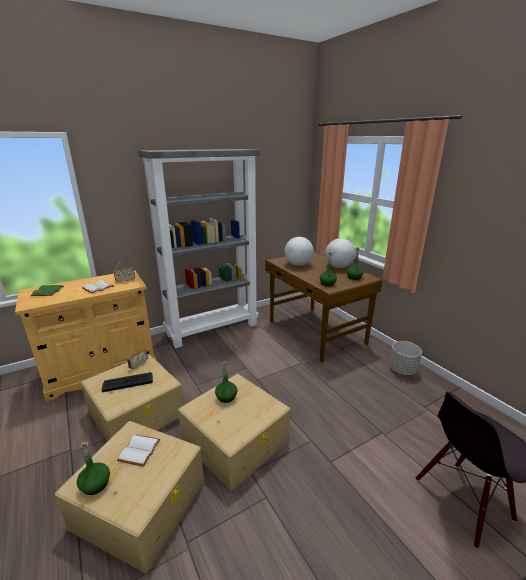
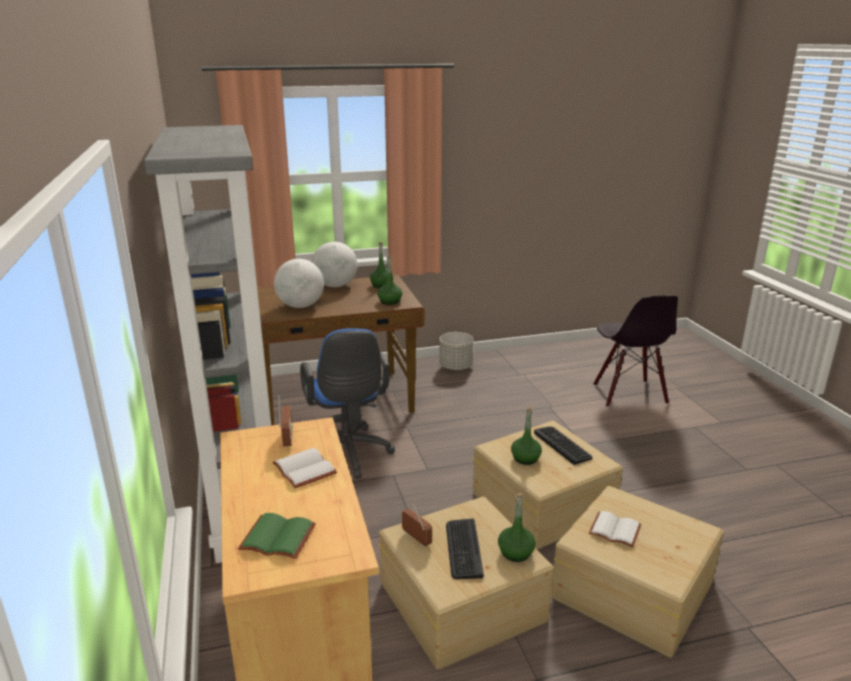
camera: 75 degrees left, 0 degrees up
green bottle [77,441,110,495] -> green bottle moved to [498,493,536,562]
none -> blue office chair [300,328,395,479]
none -> keyboard [534,427,592,465]

